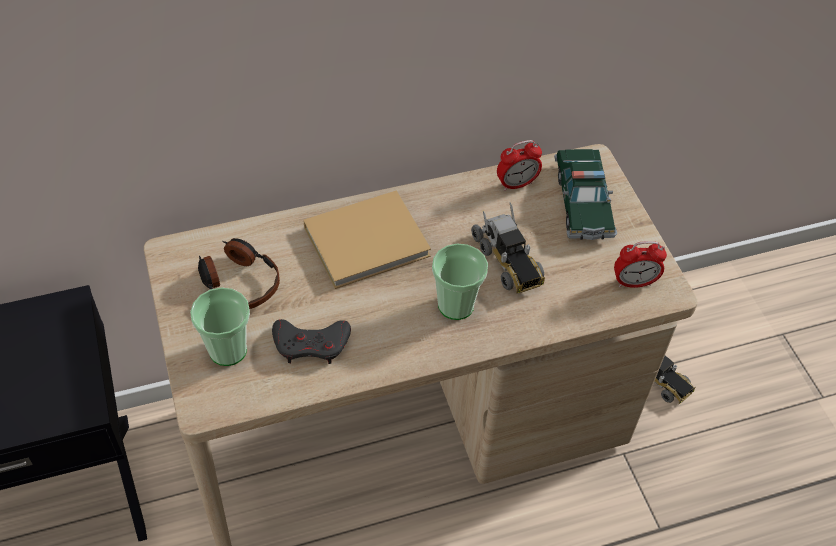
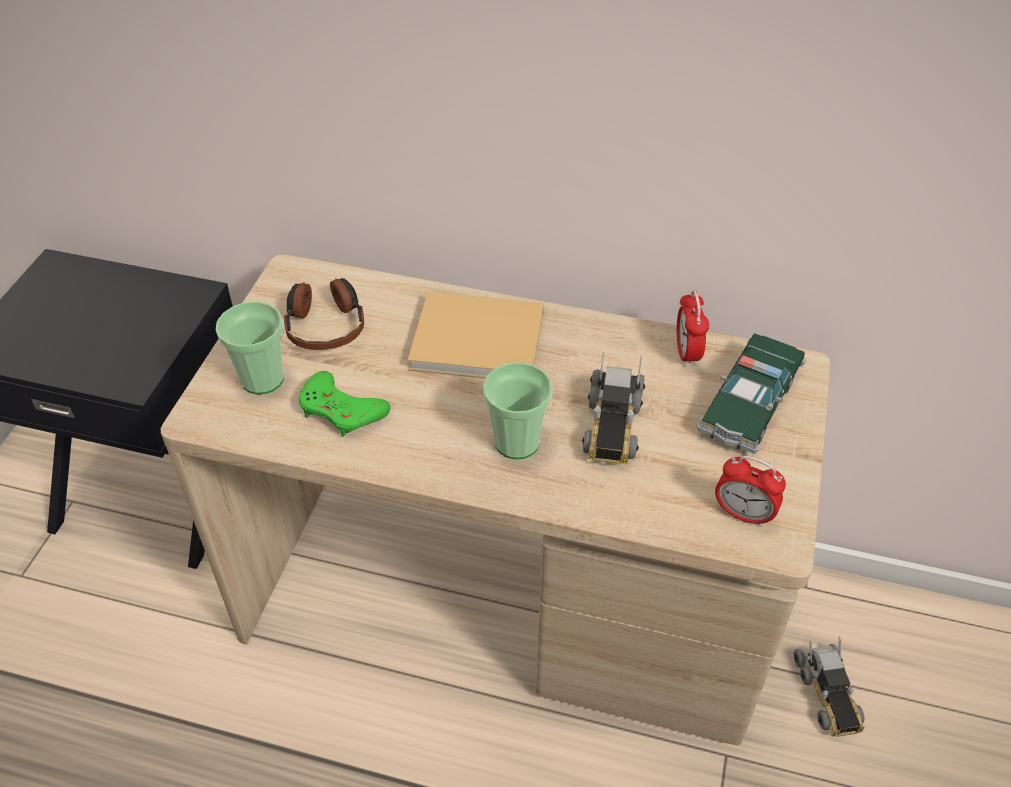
camera: 35 degrees right, 5 degrees down
grey game controller [272,319,351,364] -> green game controller [299,371,391,437]
alarm clock [497,140,542,191] -> alarm clock turned 75 degrees clockwise [677,291,709,367]

